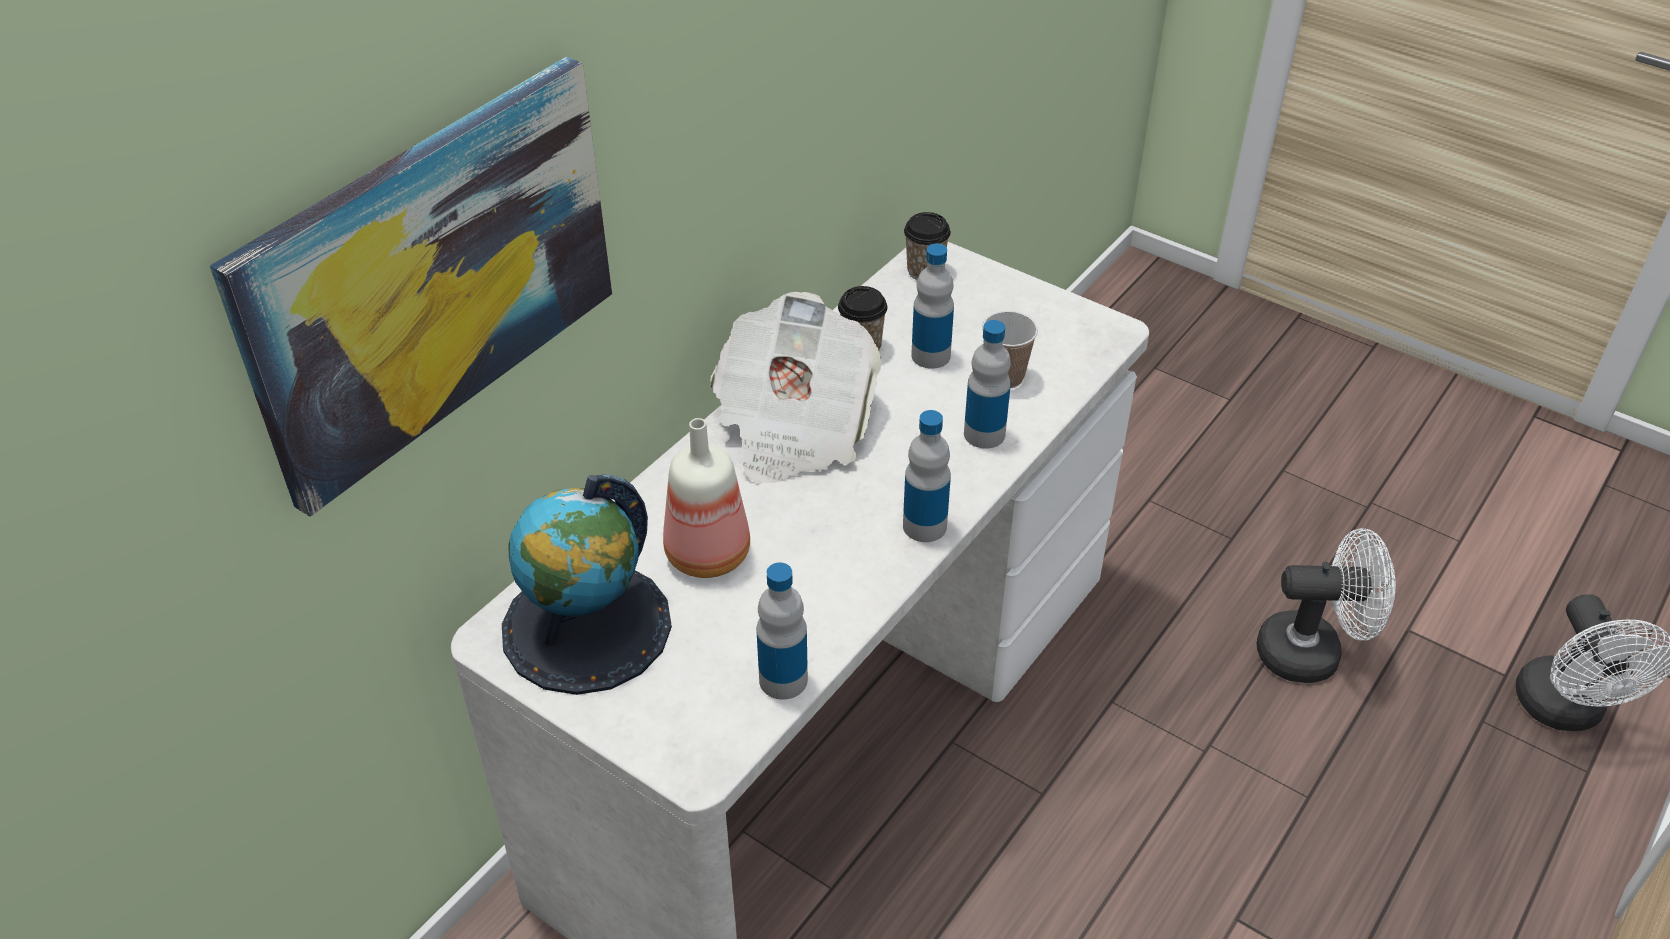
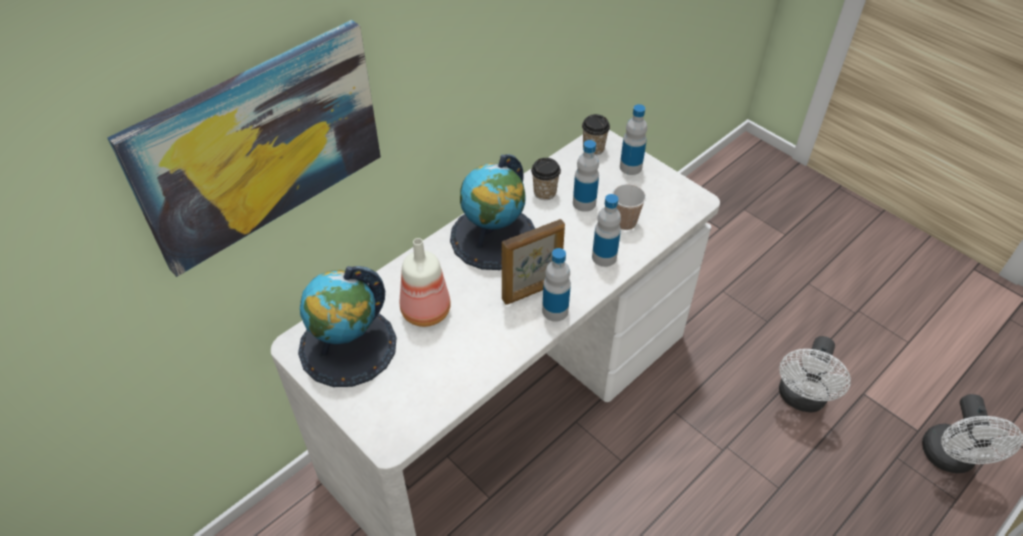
camera: 10 degrees right, 5 degrees up
newspaper [711,292,882,484] -> globe [450,154,535,270]
bottle [756,563,808,700] -> bottle moved to [620,104,647,175]
white fan [1257,528,1395,683] -> white fan turned 105 degrees clockwise [779,336,850,412]
none -> picture frame [501,219,565,305]

